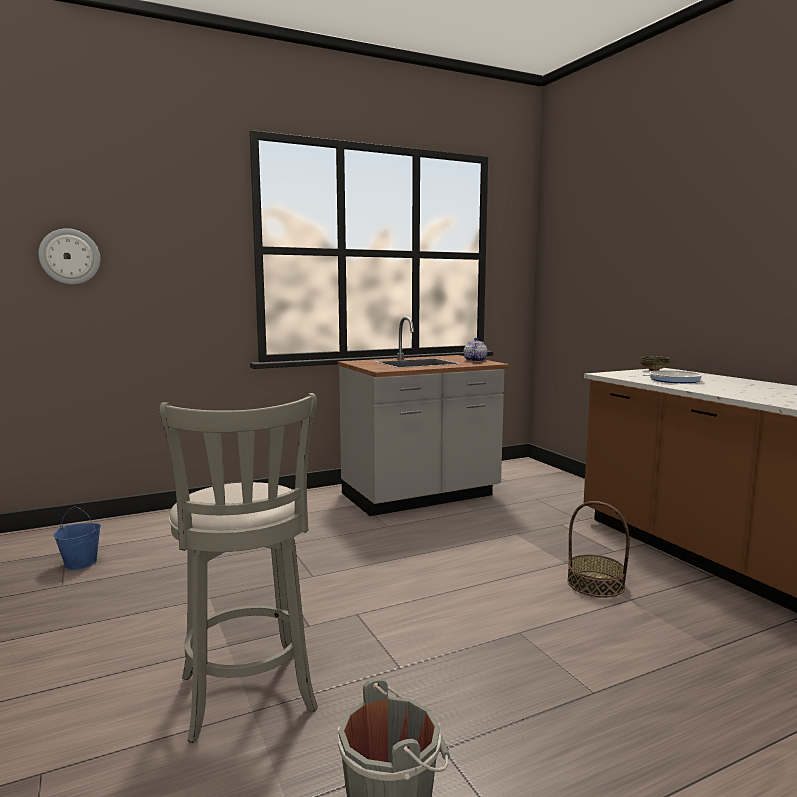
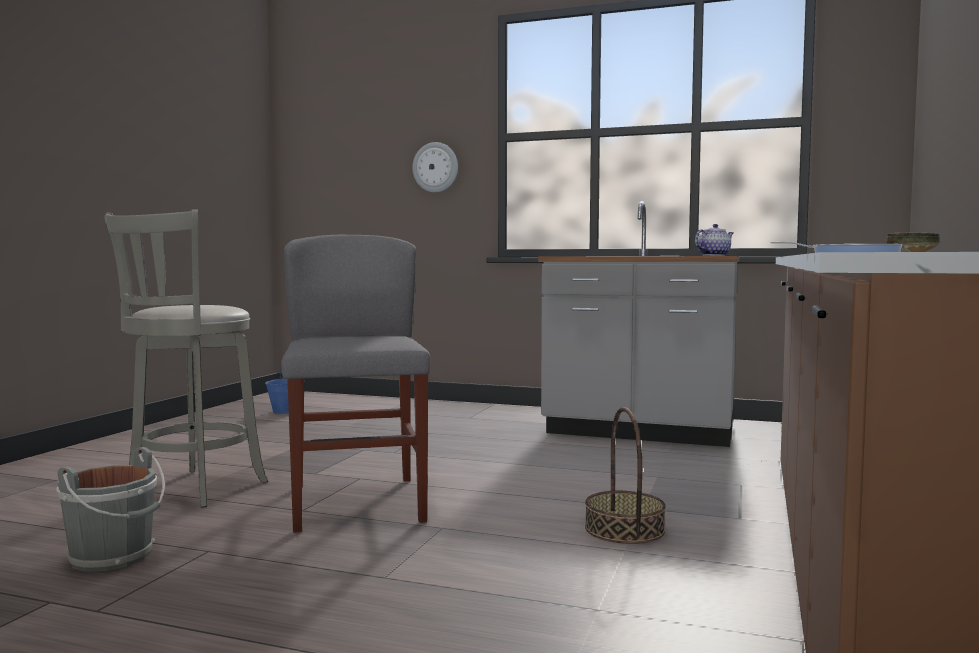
camera: 45 degrees right, 5 degrees down
wall clock [38,228,100,285] -> wall clock moved to [412,142,458,192]
none -> grey chair [281,235,430,532]

